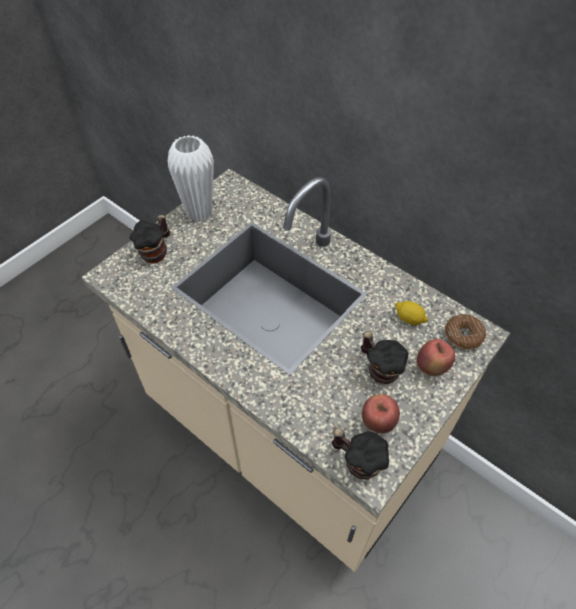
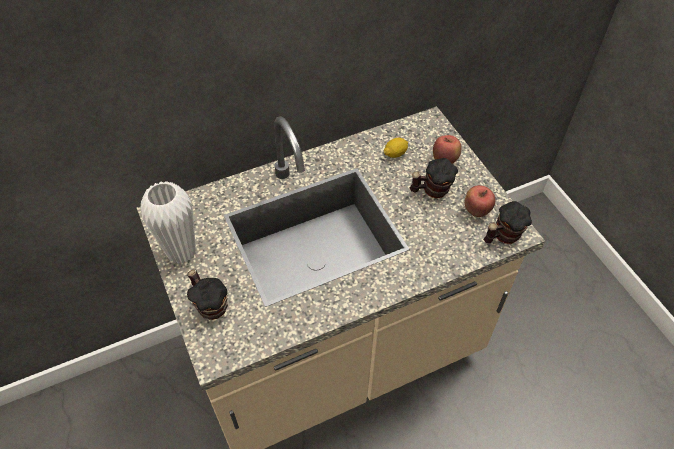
camera: 65 degrees left, 0 degrees up
donut [445,314,486,349] -> none

